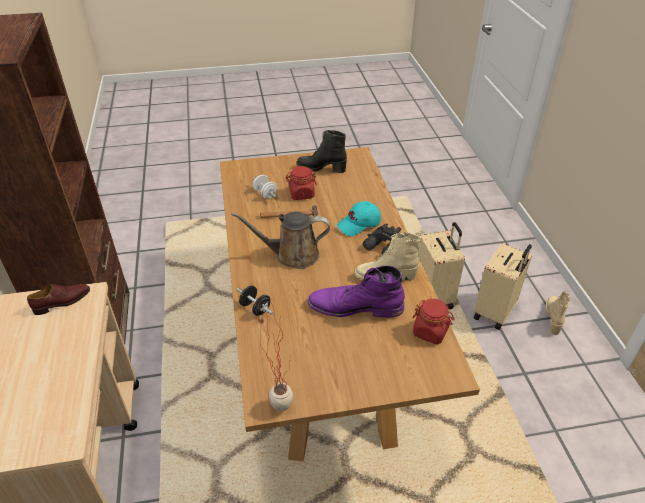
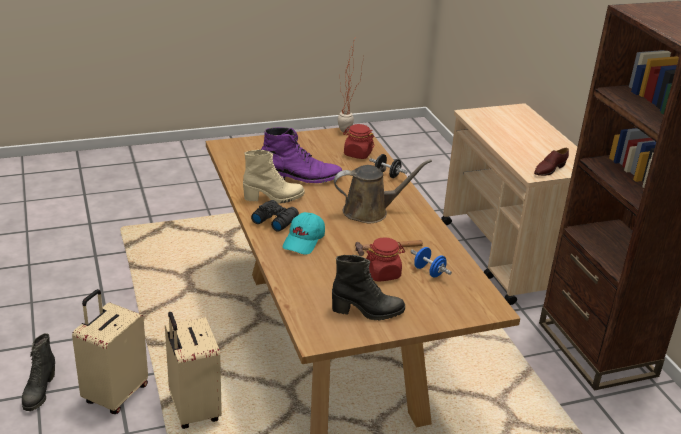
camera: 170 degrees right, 10 degrees down
white dumbbell [253,175,277,199] -> blue dumbbell [410,247,452,278]
turquoise cap [337,201,381,236] -> turquoise cap turned 150 degrees clockwise [283,212,325,254]
red jar [413,299,455,344] -> red jar moved to [343,124,374,159]
beige boot [545,291,570,335] -> black boot [22,333,55,411]

